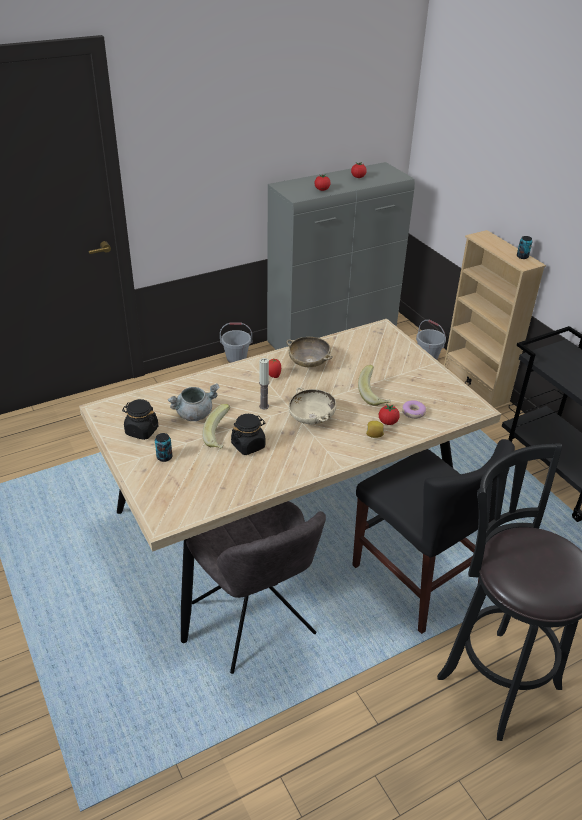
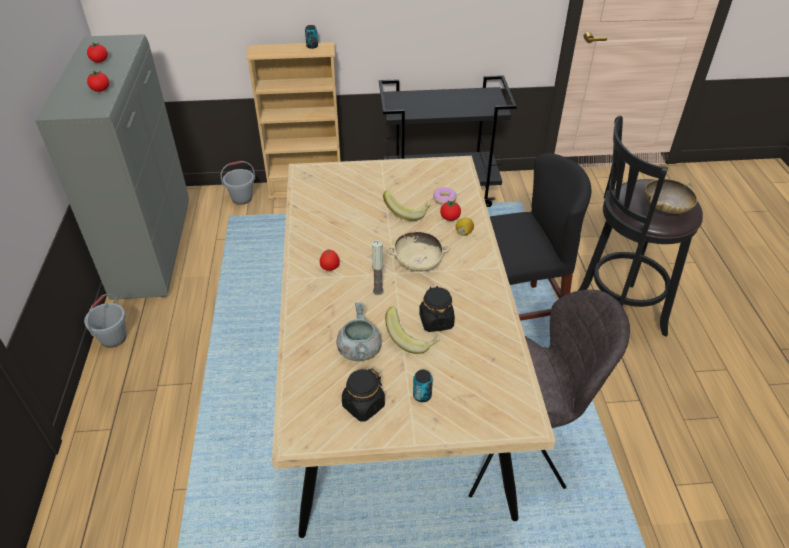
camera: 65 degrees left, 5 degrees up
beige bowl [286,337,333,367] -> beige bowl moved to [645,179,697,214]

